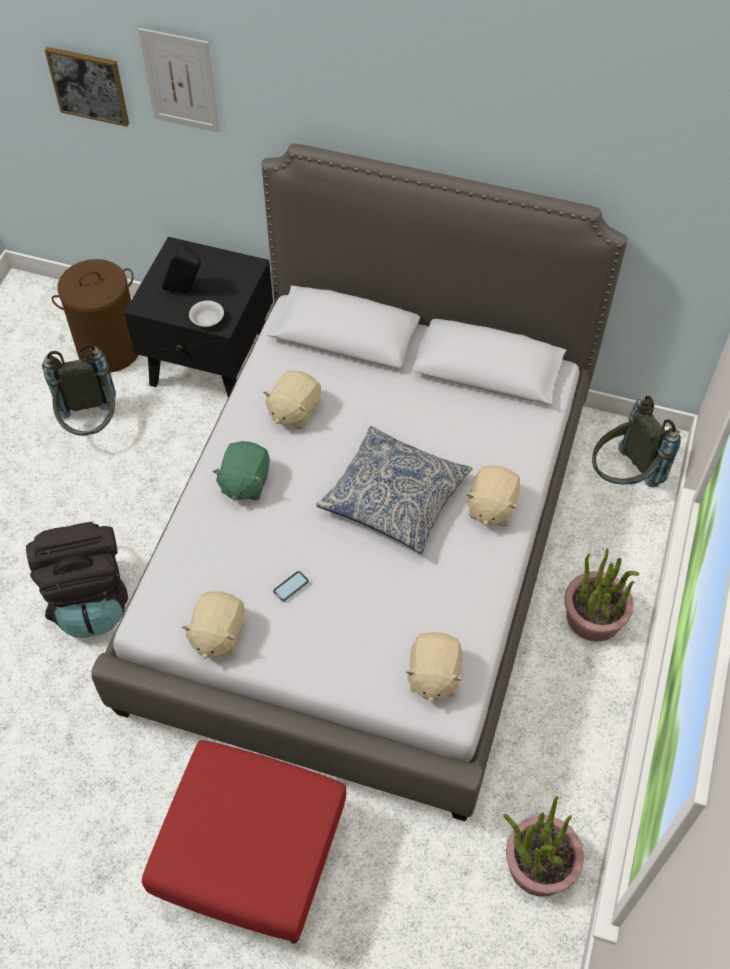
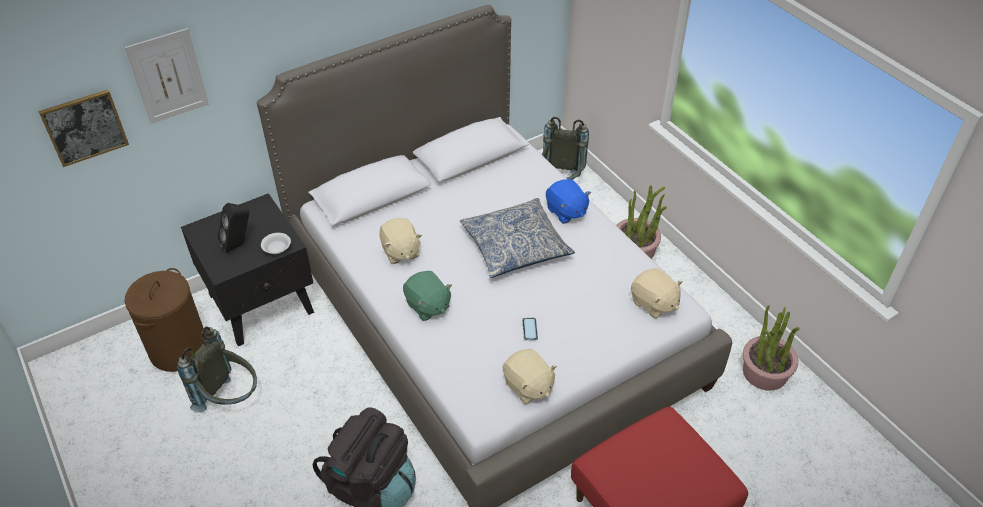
camera: 50 degrees left, 10 degrees down
beige plush toy [465,465,521,526] -> blue plush toy [546,179,591,224]

